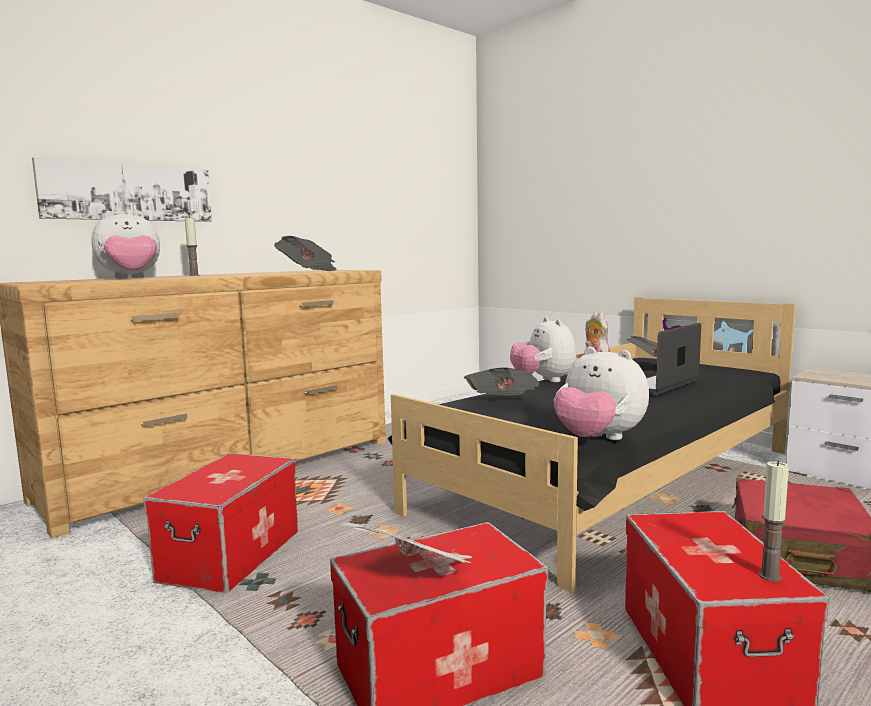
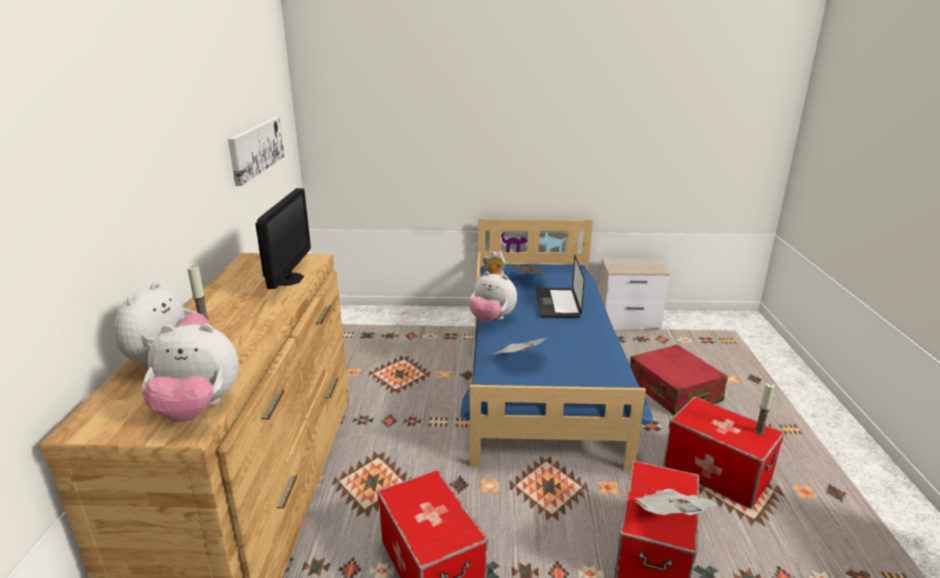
camera: 45 degrees left, 15 degrees up
picture [32,157,212,222] -> picture moved to [228,117,285,186]
newspaper [274,236,337,271] -> monitor [255,188,311,289]
black bed [388,297,796,593] -> blue bed [459,218,653,470]
plush toy [554,347,649,440] -> plush toy moved to [142,324,239,422]

